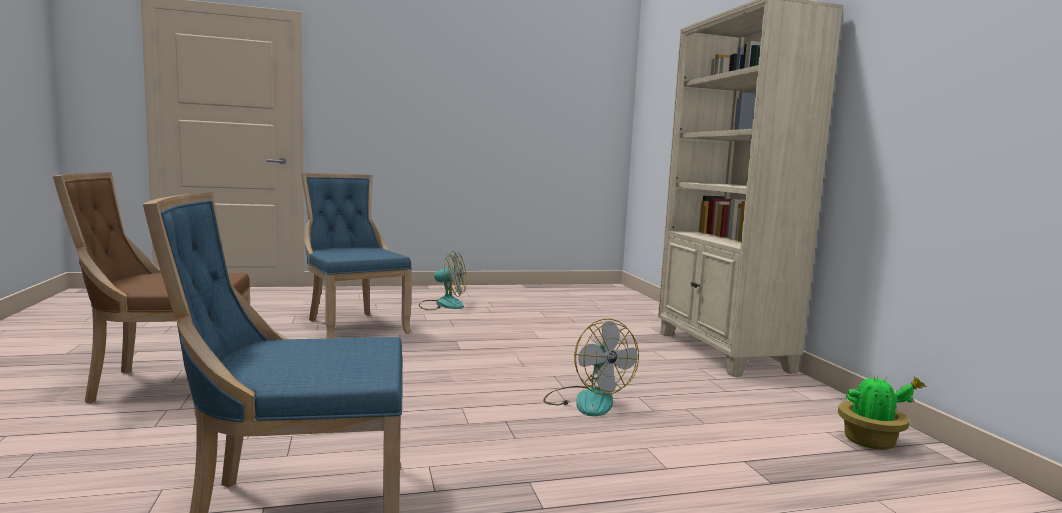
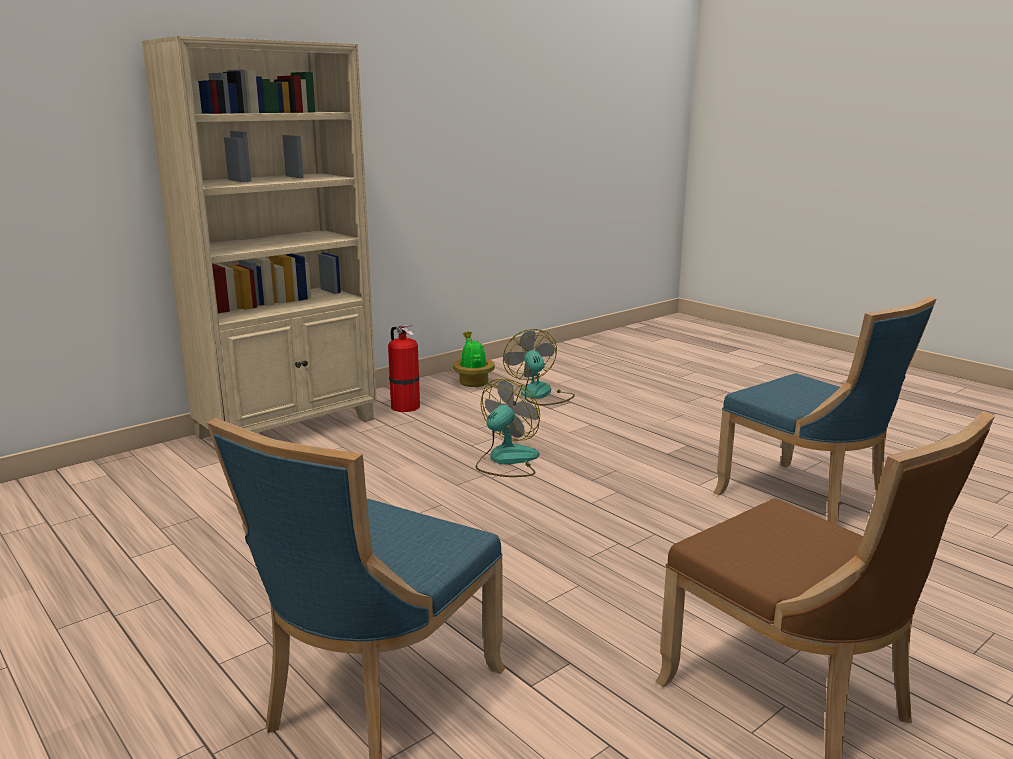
camera: 115 degrees left, 10 degrees up
fan [419,251,467,310] -> fan moved to [503,329,575,406]
none -> fire extinguisher [388,325,420,412]

